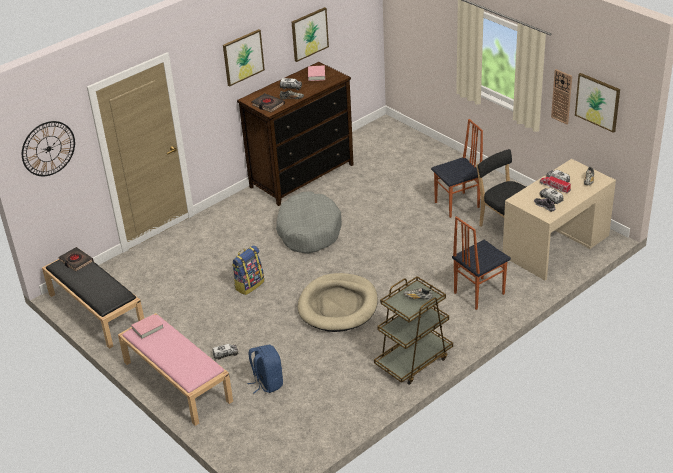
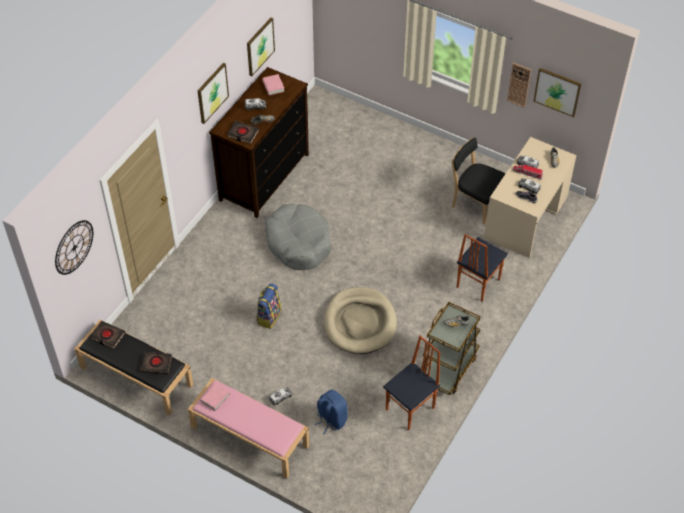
camera: 20 degrees left, 15 degrees up
chair [431,119,483,218] -> chair moved to [383,336,440,430]
none -> black book [140,352,172,375]

